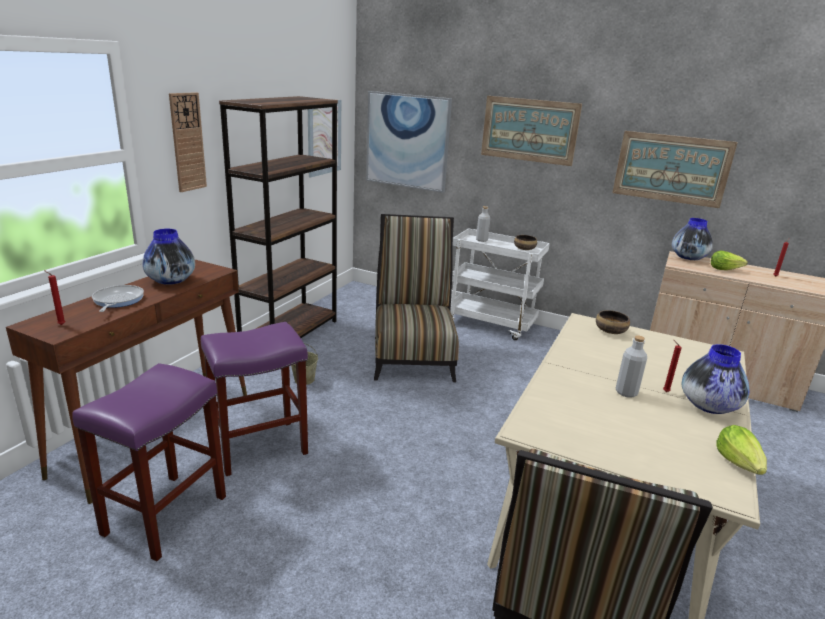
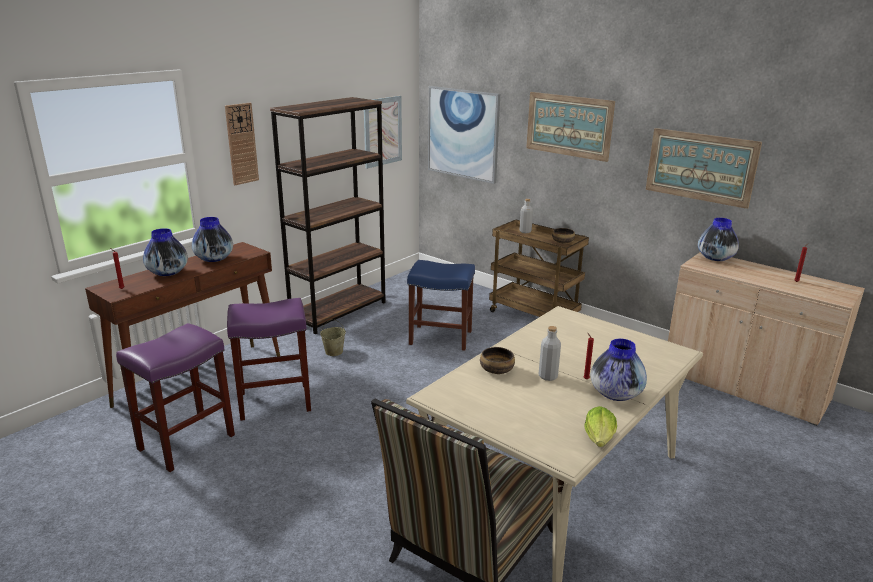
camera: 15 degrees right, 0 degrees up
frying pan [92,285,144,312] -> vase [143,228,188,276]
chair [374,214,459,382] -> blue stool [407,260,475,351]
white cart [450,228,550,340] -> brown cart [489,220,589,317]
bowl [596,310,630,334] -> bowl moved to [480,347,515,374]
lettuce [711,251,748,270] -> none

